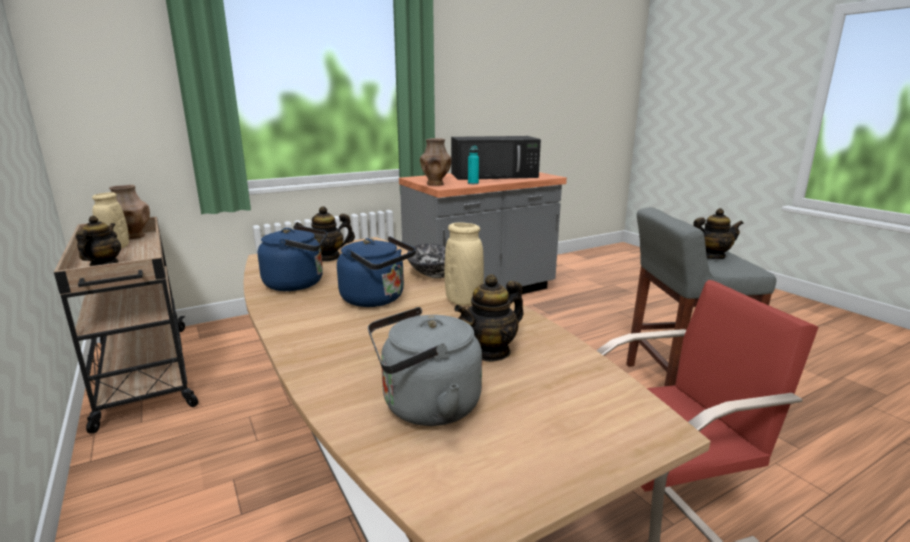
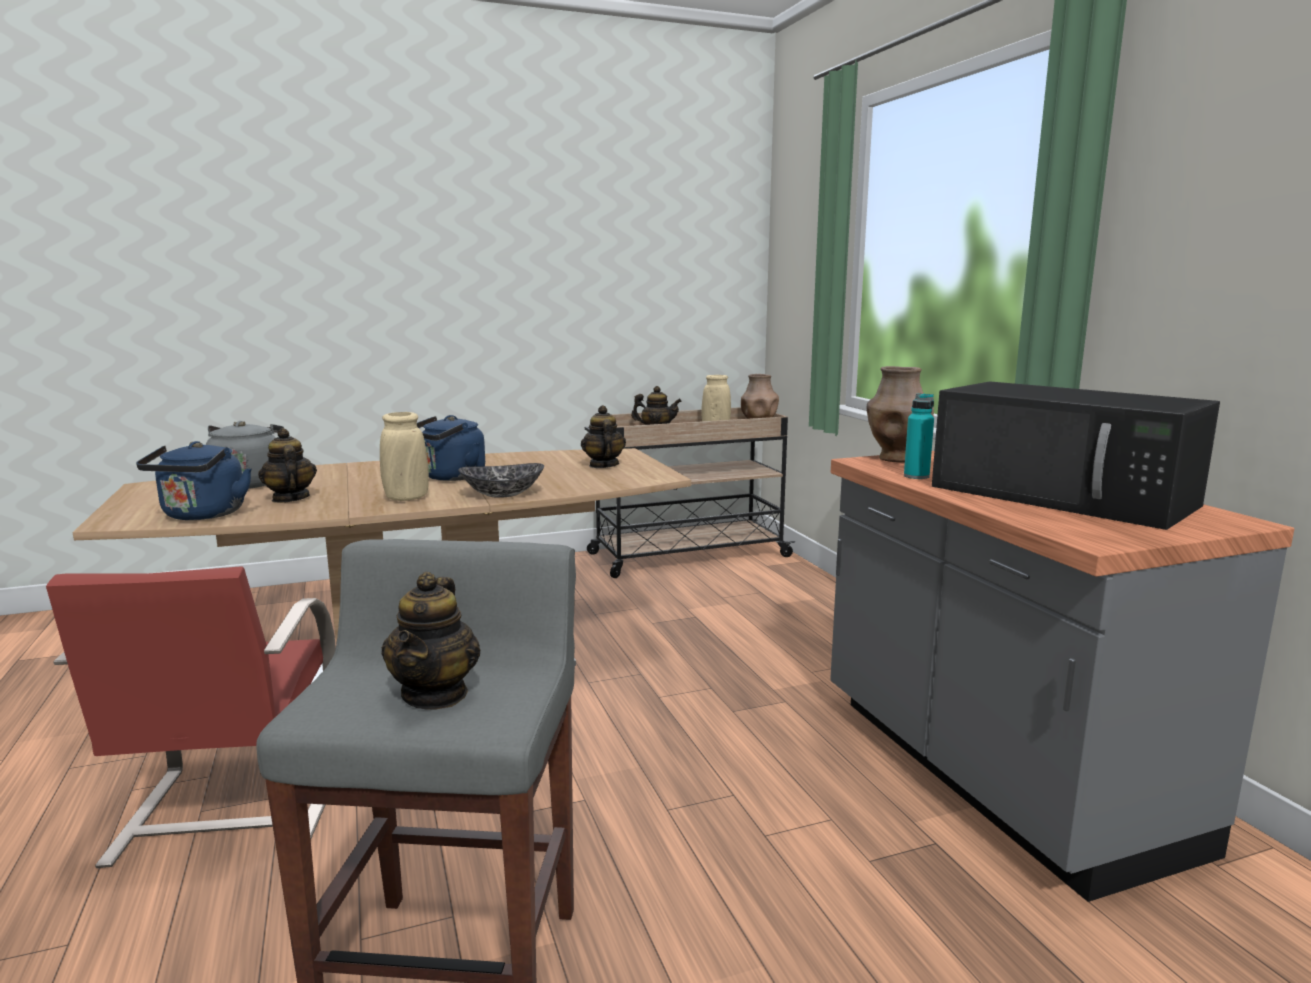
camera: 100 degrees right, 5 degrees down
blue kettle [258,225,328,291] -> blue kettle moved to [136,441,252,520]
black microwave [451,136,541,180] -> black microwave turned 45 degrees counterclockwise [932,381,1220,530]

